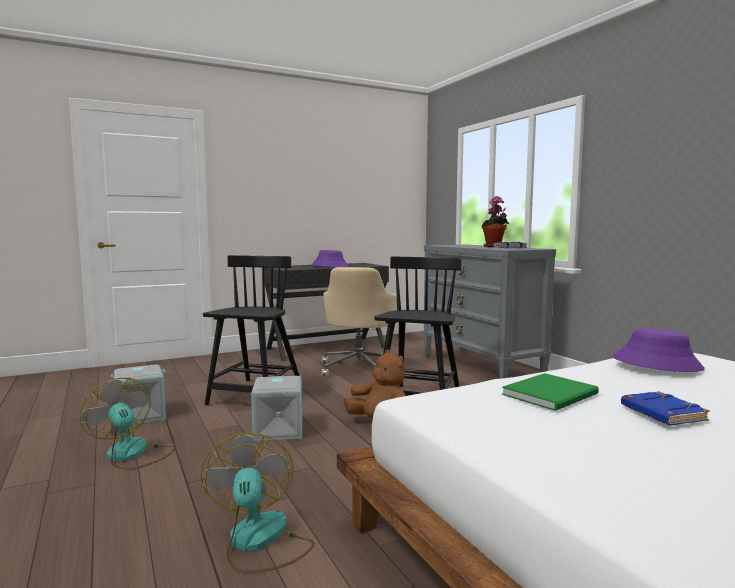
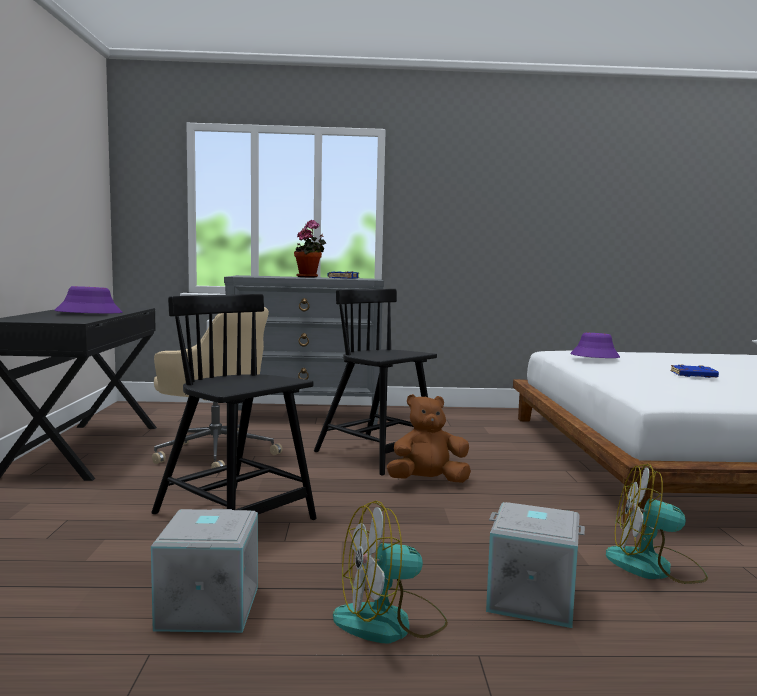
camera: 65 degrees left, 0 degrees up
grey storage box [251,376,302,441] -> grey storage box moved to [486,502,585,628]
green book [502,373,599,411] -> none

